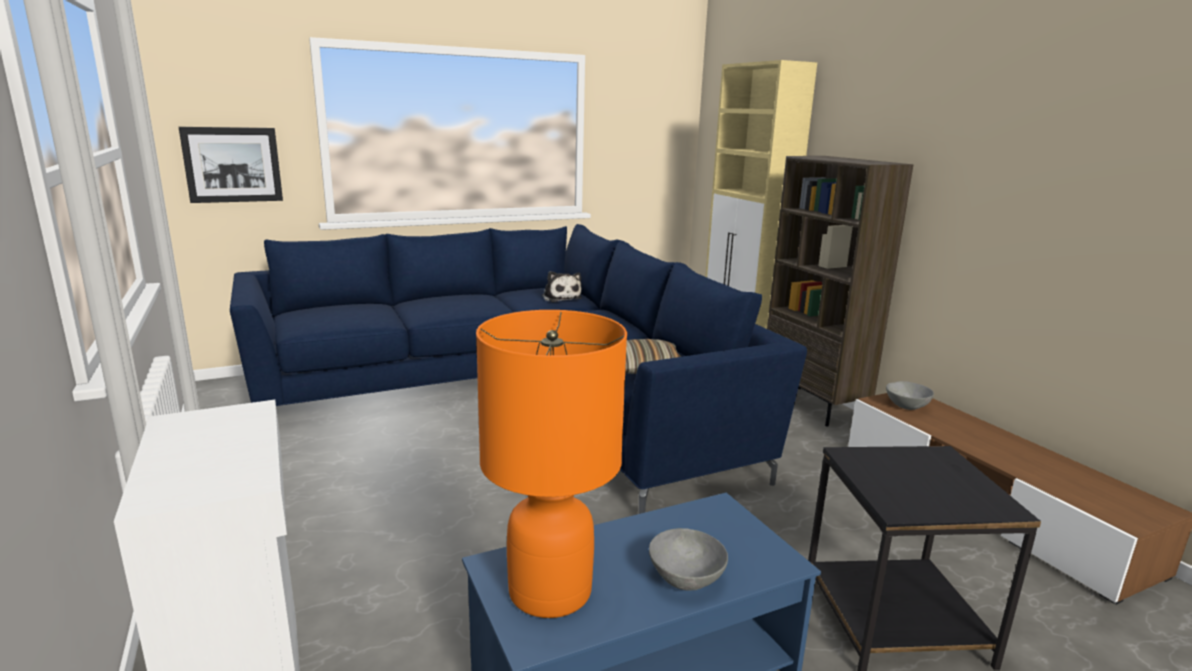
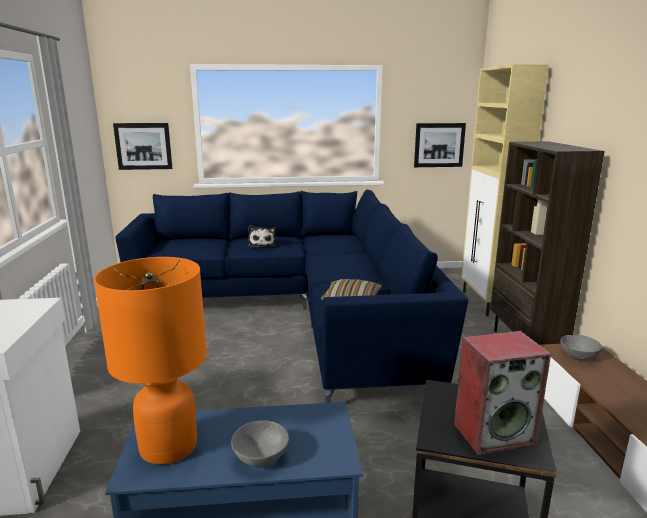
camera: 20 degrees right, 0 degrees up
plush toy [542,271,582,302] -> plush toy moved to [248,225,276,248]
none -> picture [414,123,466,167]
none -> speaker [454,331,551,455]

